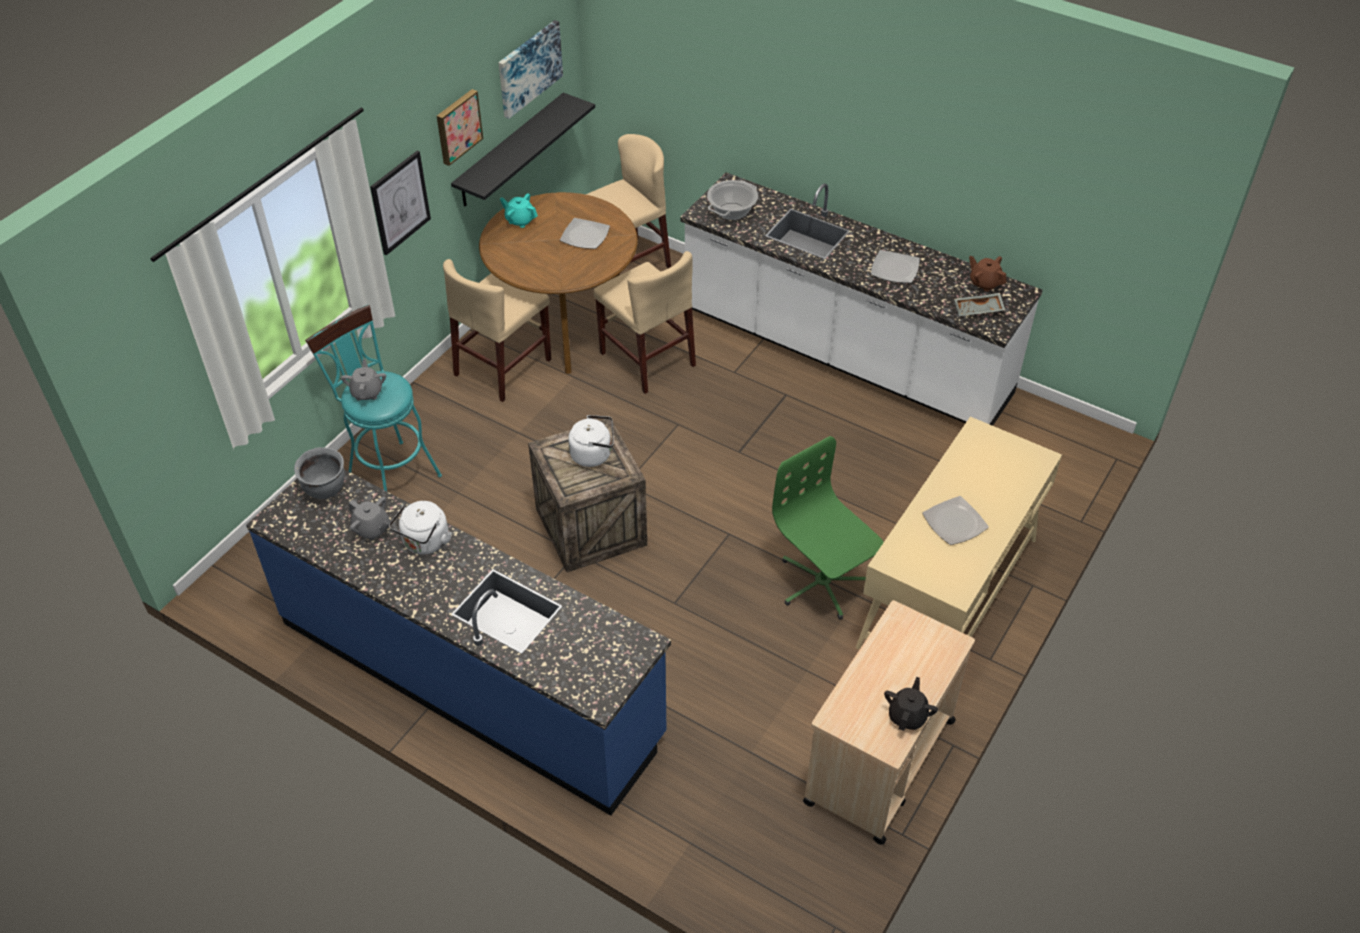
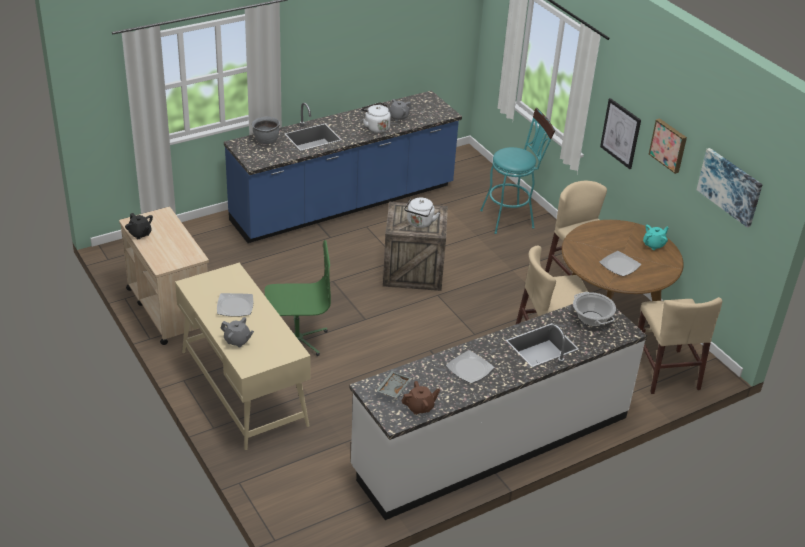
camera: 115 degrees right, 10 degrees down
grey cooking pot [294,447,345,499] -> grey cooking pot moved to [252,117,280,144]
grey teapot [341,359,386,401] -> grey teapot moved to [221,317,254,347]
black shelf [451,93,595,207] -> none

